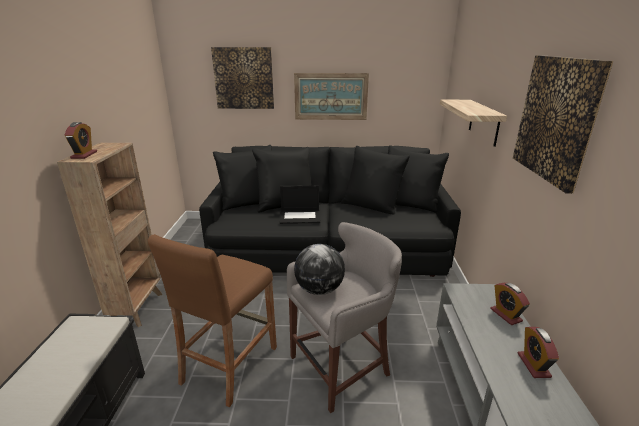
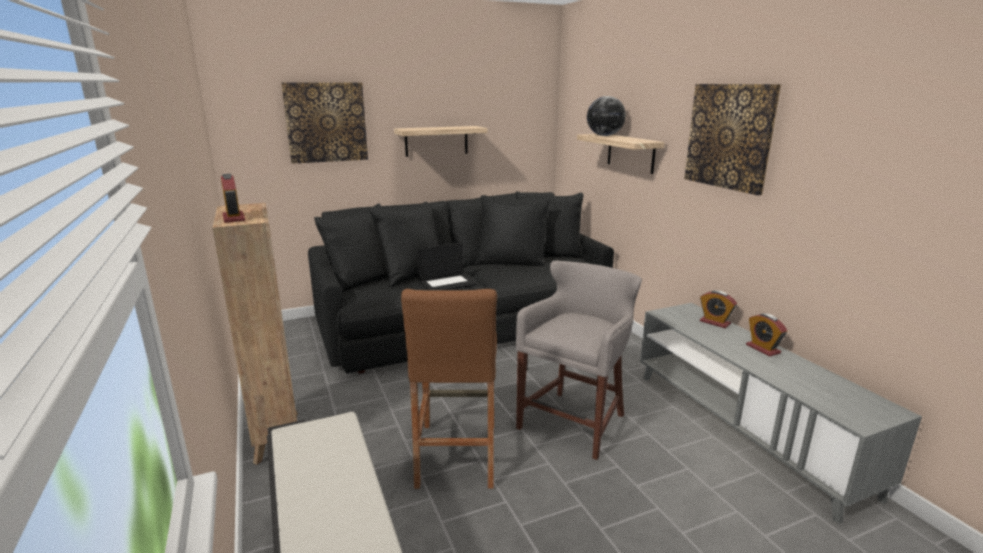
camera: 25 degrees left, 5 degrees down
picture [294,73,369,120] -> shelf [394,126,487,157]
globe [294,244,345,295] -> globe moved to [587,96,626,136]

